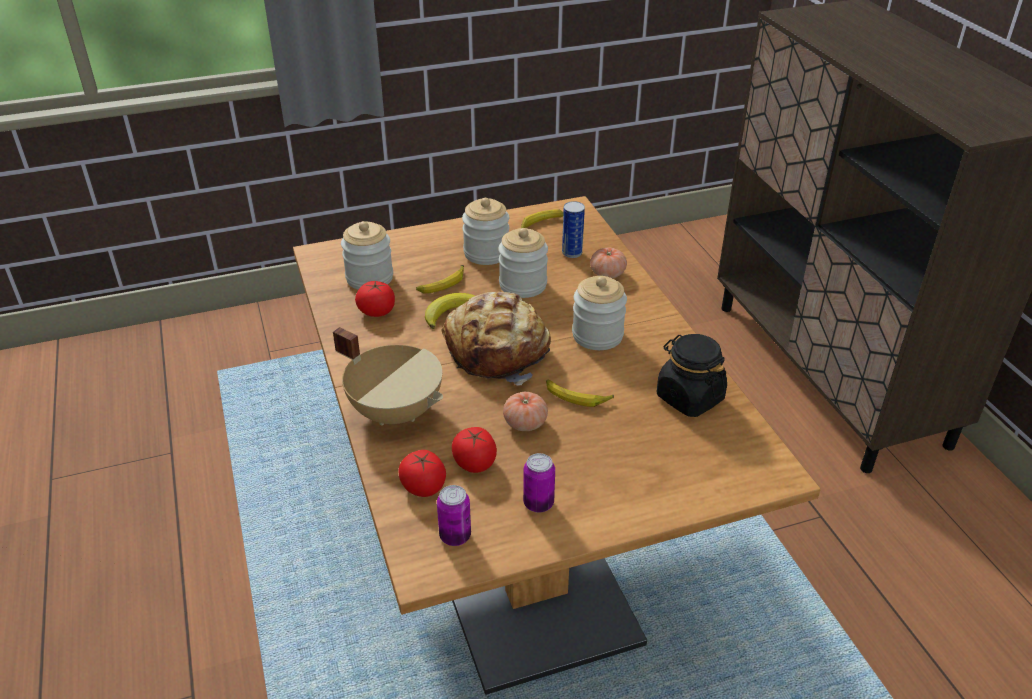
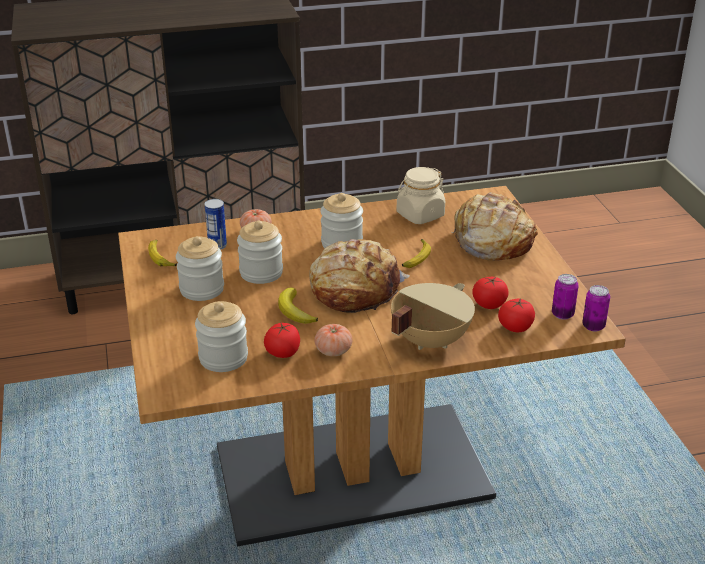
camera: 85 degrees left, 5 degrees down
banana [416,265,464,294] -> none
tomato [503,392,548,431] -> tomato moved to [314,324,352,356]
can [523,453,555,513] -> can moved to [582,285,610,331]
black jar [657,334,727,417] -> beige jar [396,167,445,224]
none -> bread [451,192,538,261]

